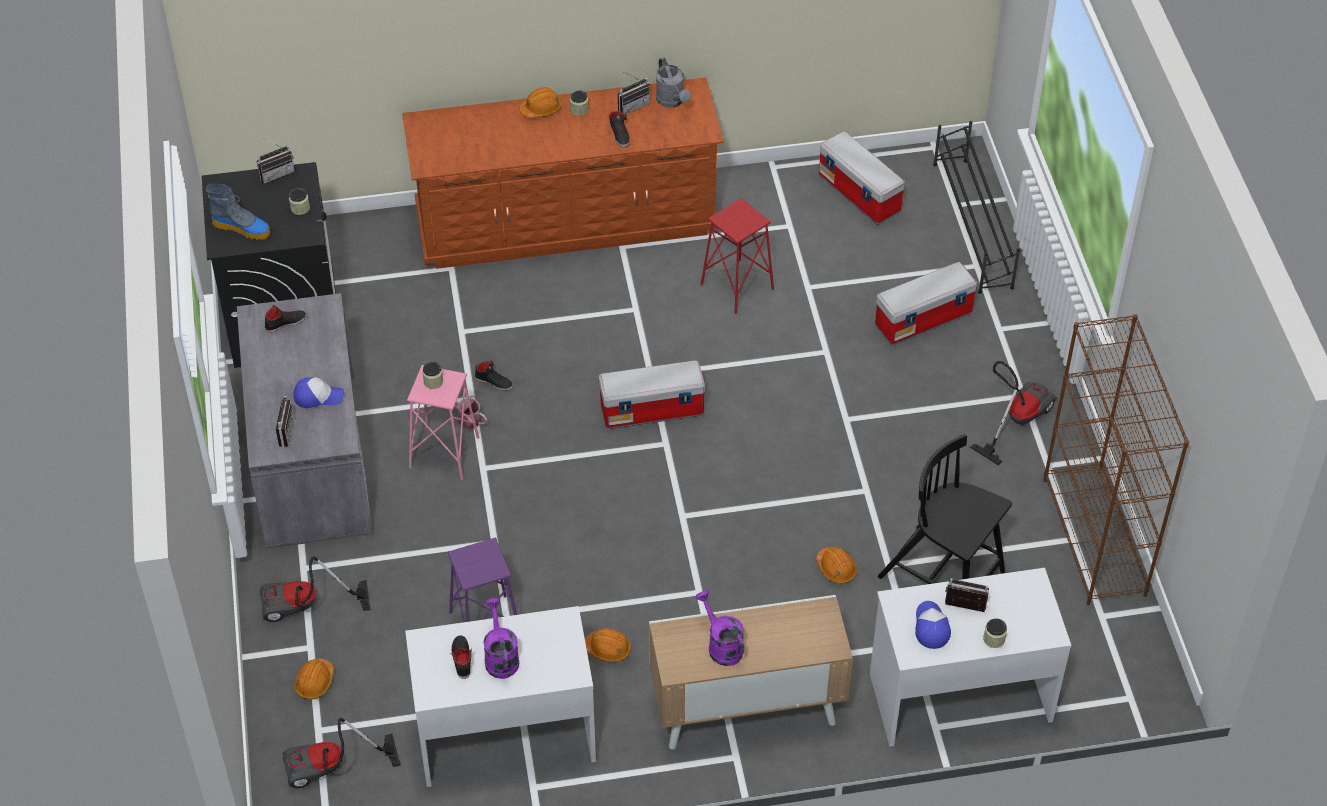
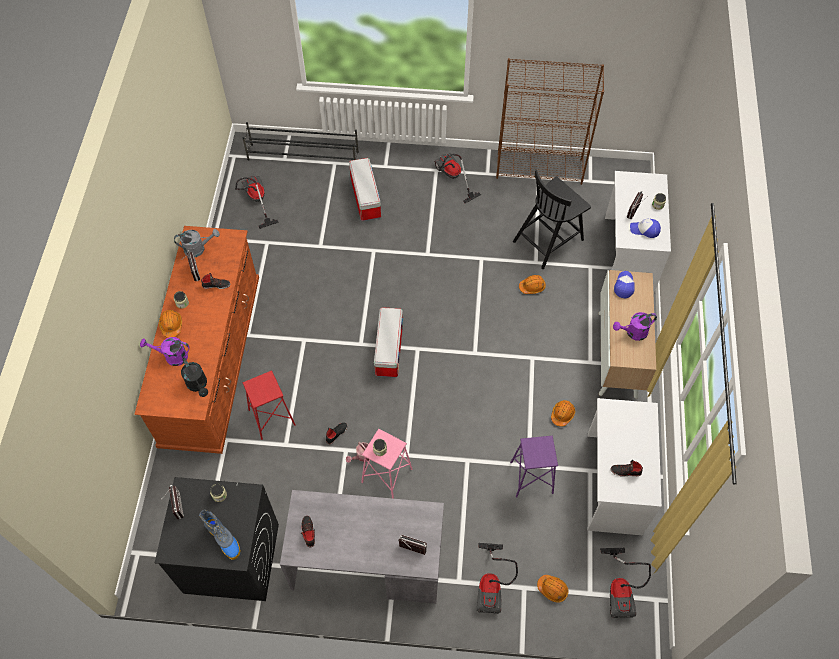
camera: 75 degrees left, 10 degrees up
boot [206,184,270,240] -> boot turned 105 degrees clockwise [199,510,241,560]
cap [293,377,344,408] -> cap moved to [614,271,635,298]
purple watering can [483,598,519,679] -> purple watering can moved to [140,337,190,366]
red stool [700,198,774,314] -> red stool moved to [243,370,296,440]
storage box [819,131,905,225] -> vacuum cleaner [235,176,279,229]
none -> black watering can [181,358,208,397]

